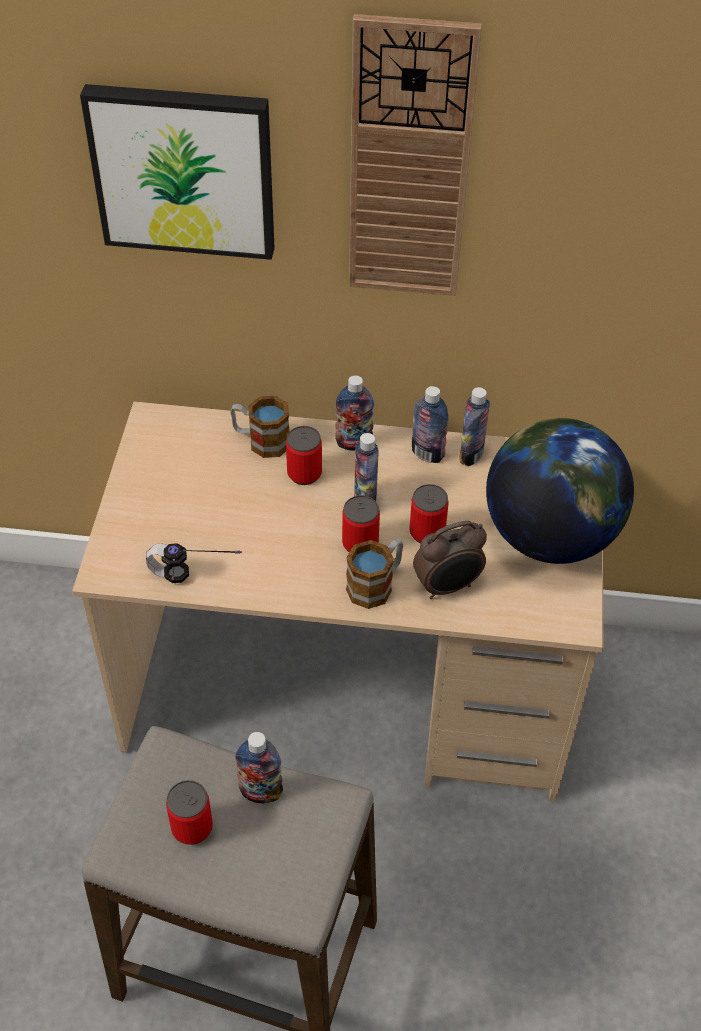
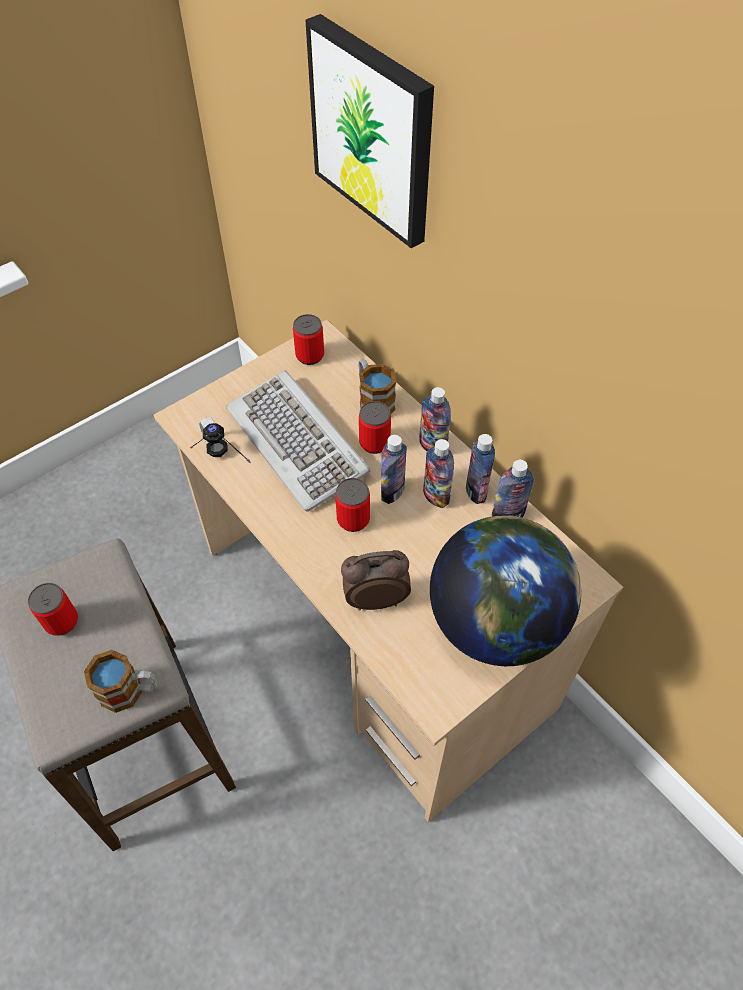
camera: 45 degrees right, 5 degrees up
bottle [235,732,283,803] -> bottle moved to [423,439,454,508]
mug [346,539,403,609] -> mug moved to [84,650,158,713]
wall clock [349,14,482,296] -> none
can [409,484,449,543] -> can moved to [293,314,324,365]
alarm clock [413,521,487,599] -> alarm clock turned 150 degrees clockwise [341,550,411,611]
none -> keyboard [226,370,370,512]

